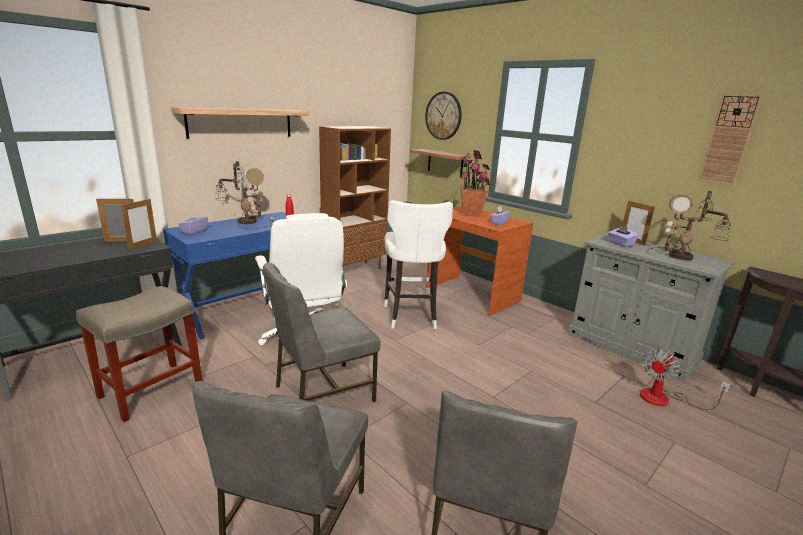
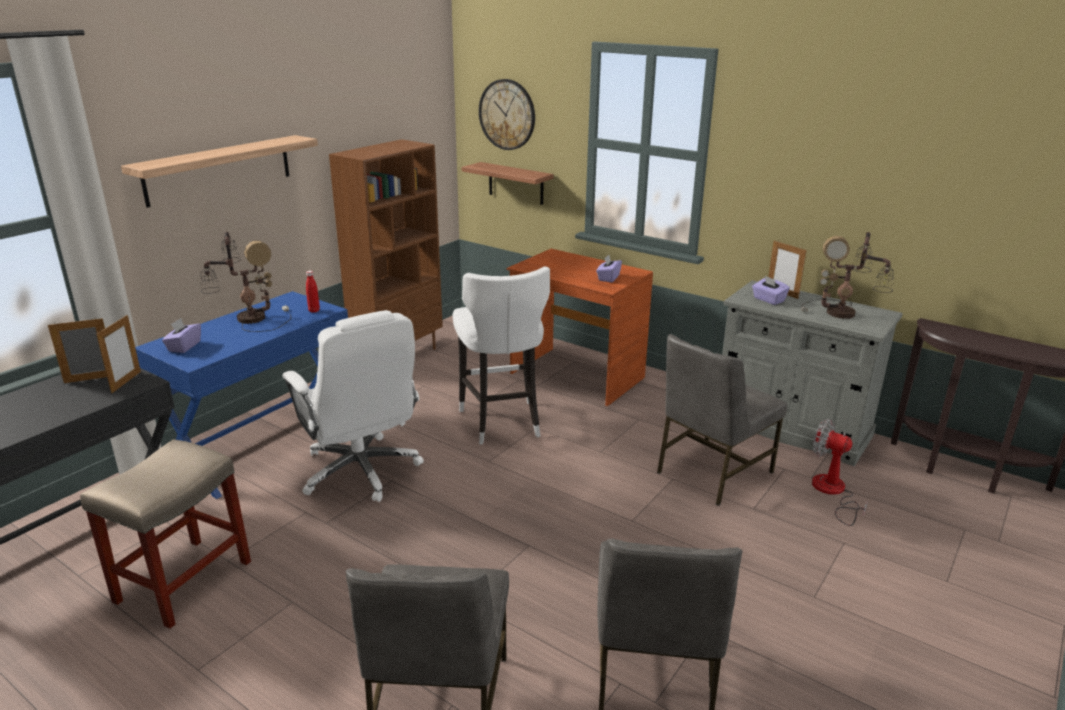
camera: 10 degrees left, 5 degrees up
grey chair [263,263,381,403] -> grey chair moved to [657,334,787,506]
potted plant [460,150,490,217] -> none
fan [640,349,731,410] -> fan turned 90 degrees clockwise [812,419,868,526]
wall clock [698,94,763,185] -> none

